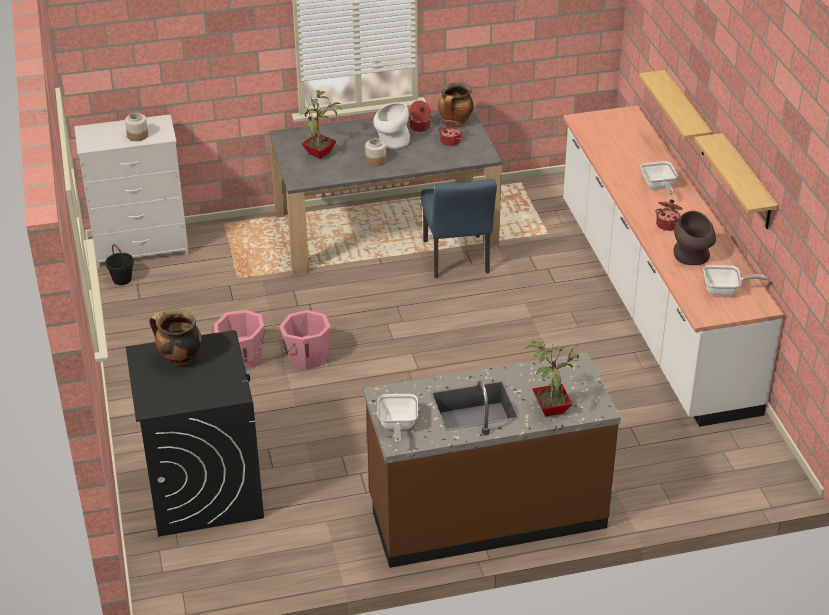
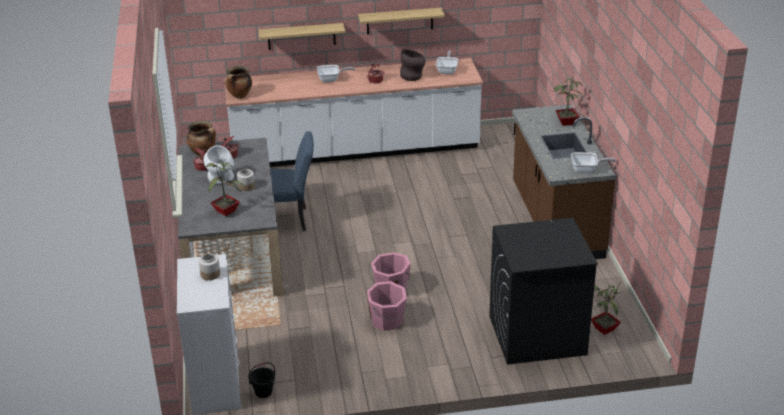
camera: 85 degrees left, 5 degrees down
cooking pot [149,309,202,365] -> cooking pot moved to [225,66,252,98]
none -> potted plant [591,281,622,335]

